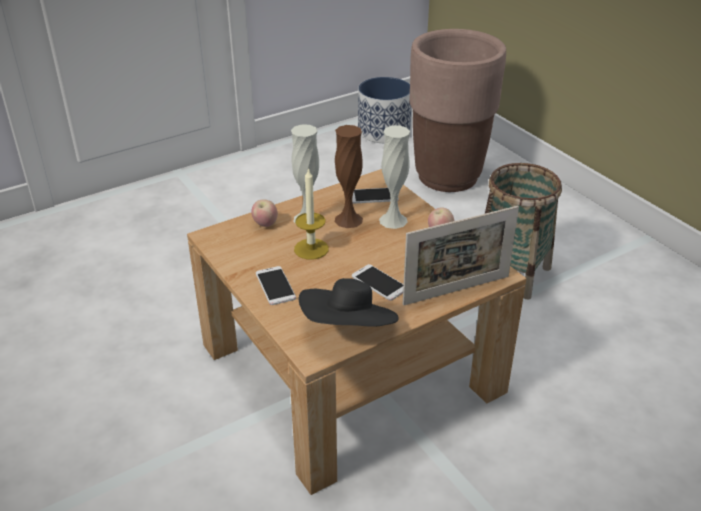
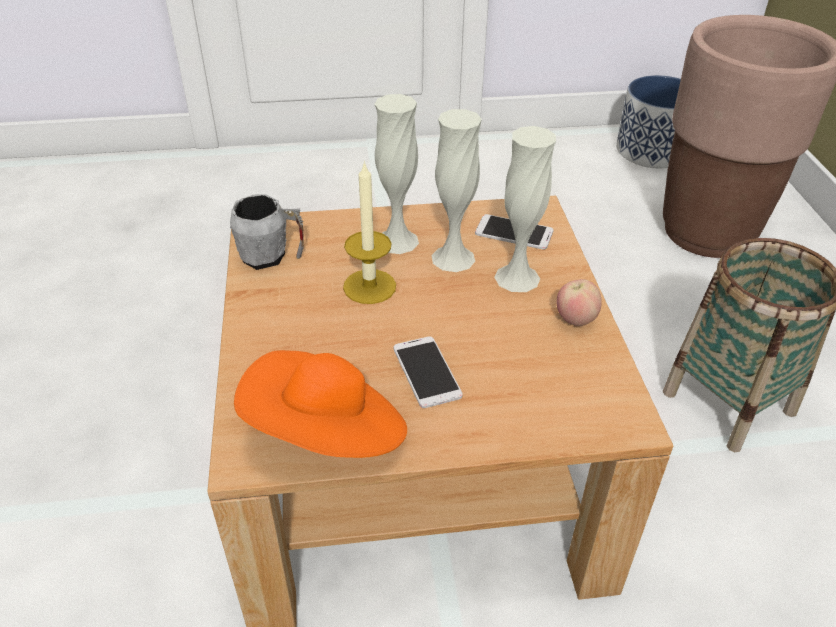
camera: 25 degrees right, 5 degrees up
apple [251,199,278,227] -> none
phone [256,266,296,305] -> none
black hat [299,278,399,327] -> orange hat [234,350,407,458]
brown vase [335,125,363,228] -> white vase [432,109,482,272]
picture frame [403,206,519,306] -> none
none -> grey mug [230,194,304,270]

